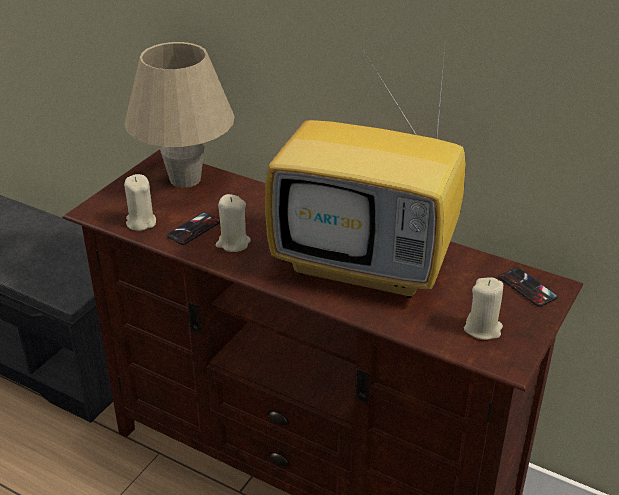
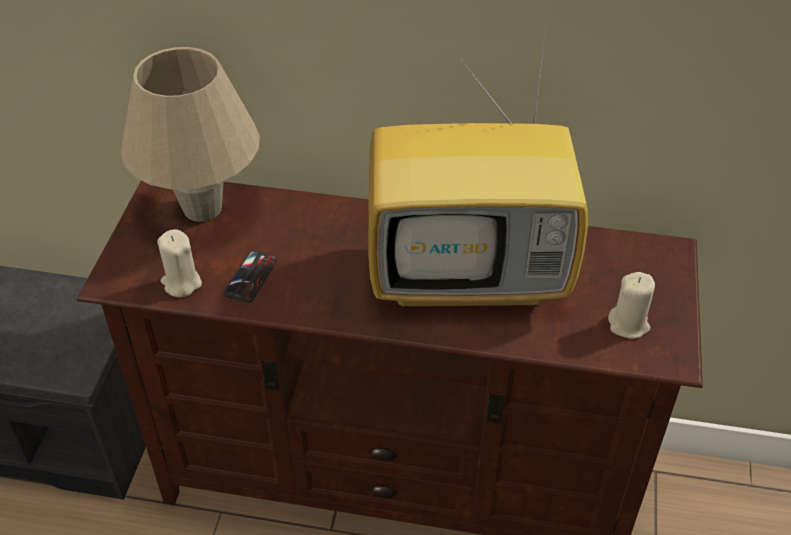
camera: 20 degrees left, 10 degrees up
beige candle [216,194,251,252] -> none
phone [498,267,558,307] -> none

